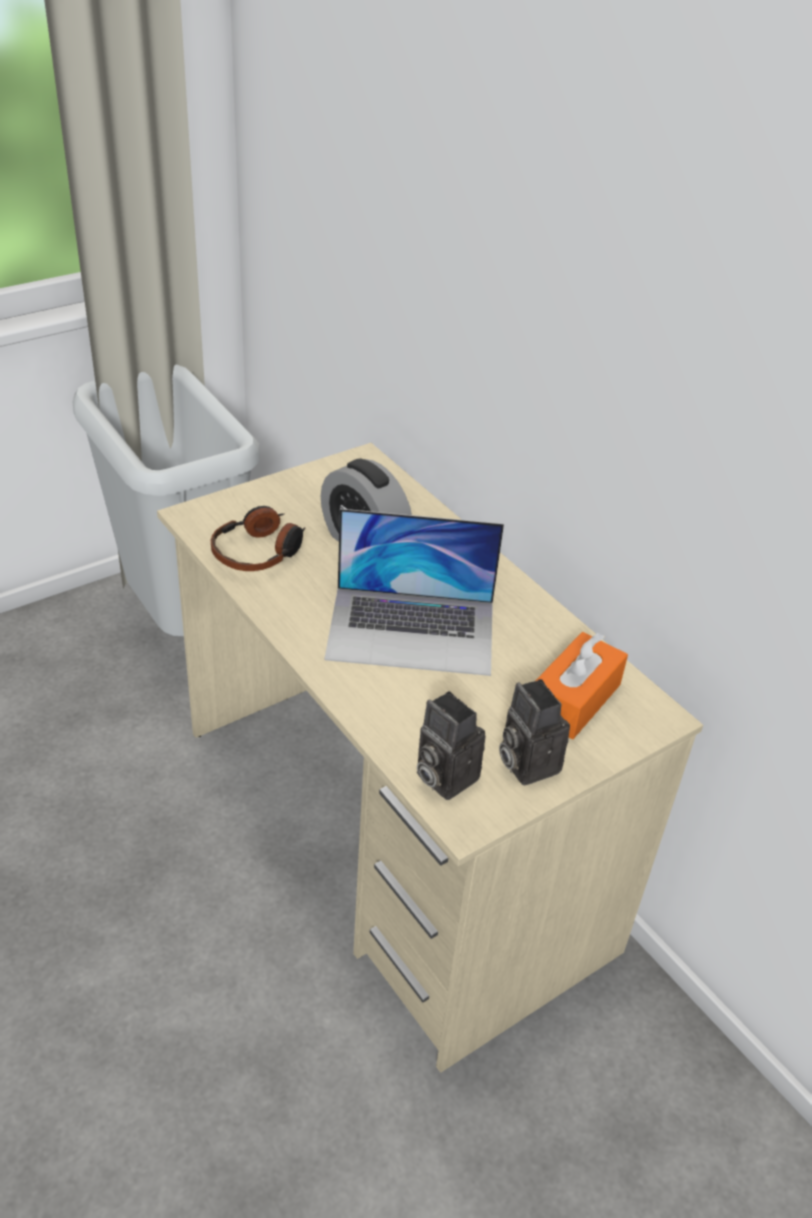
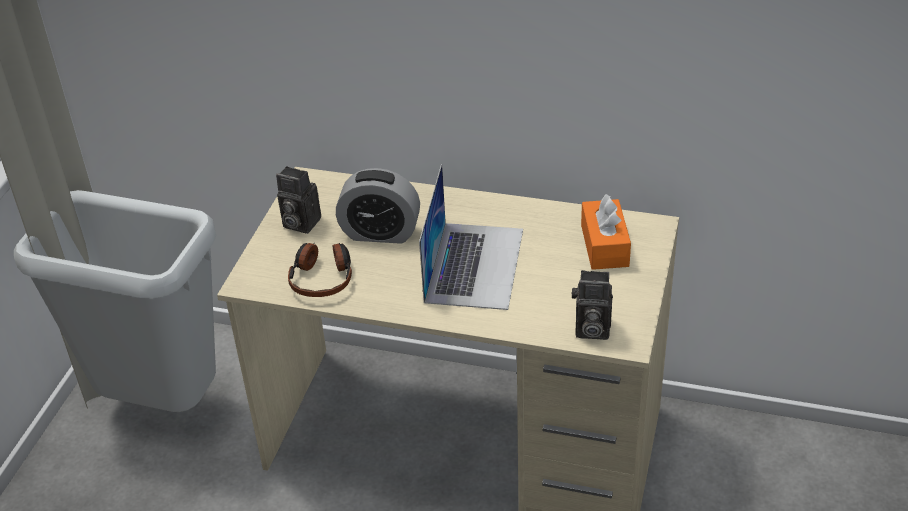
camera: 35 degrees left, 0 degrees up
laptop [324,509,504,676] -> laptop turned 45 degrees counterclockwise [419,164,523,310]
camera [499,679,570,785] -> camera moved to [276,166,321,234]

